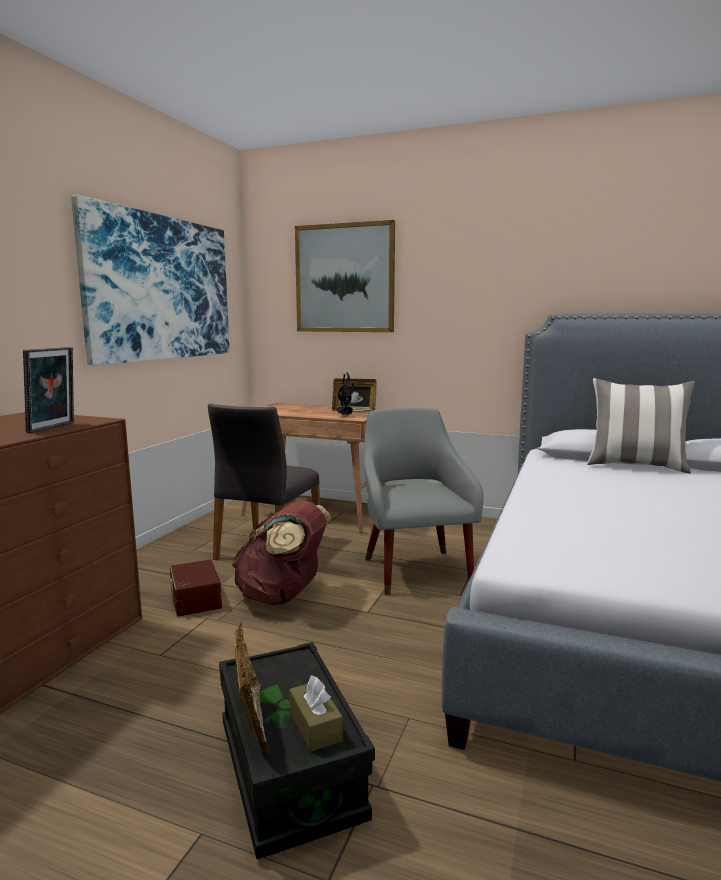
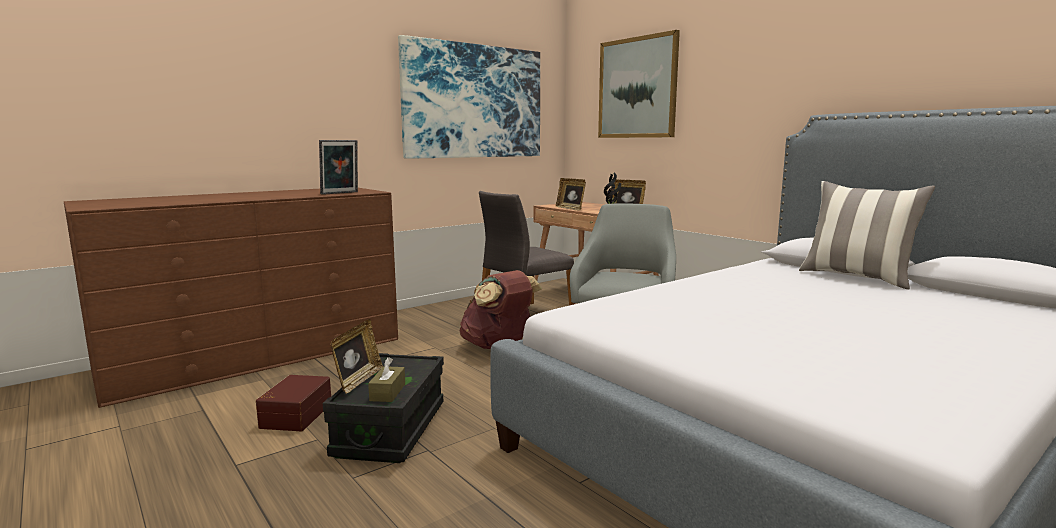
camera: 30 degrees right, 0 degrees up
brown storage box [169,560,222,617] -> brown storage box moved to [256,375,331,431]
none -> picture frame [556,178,586,211]

